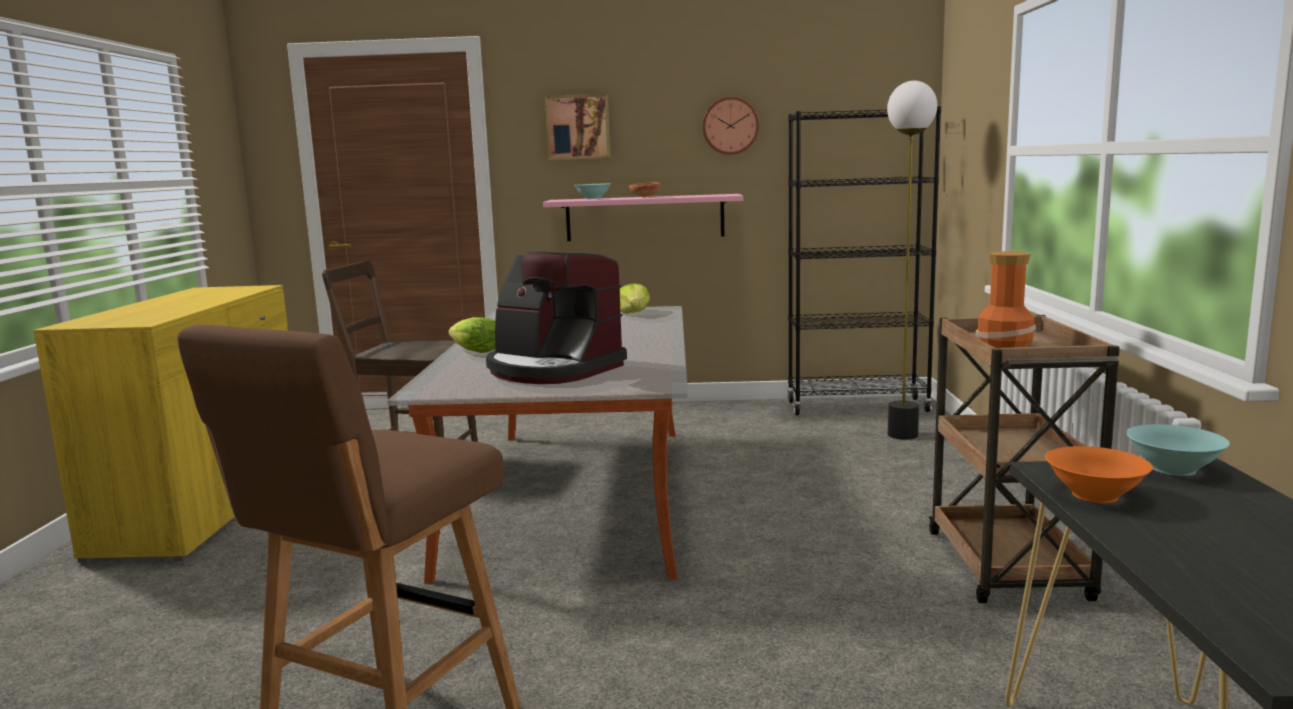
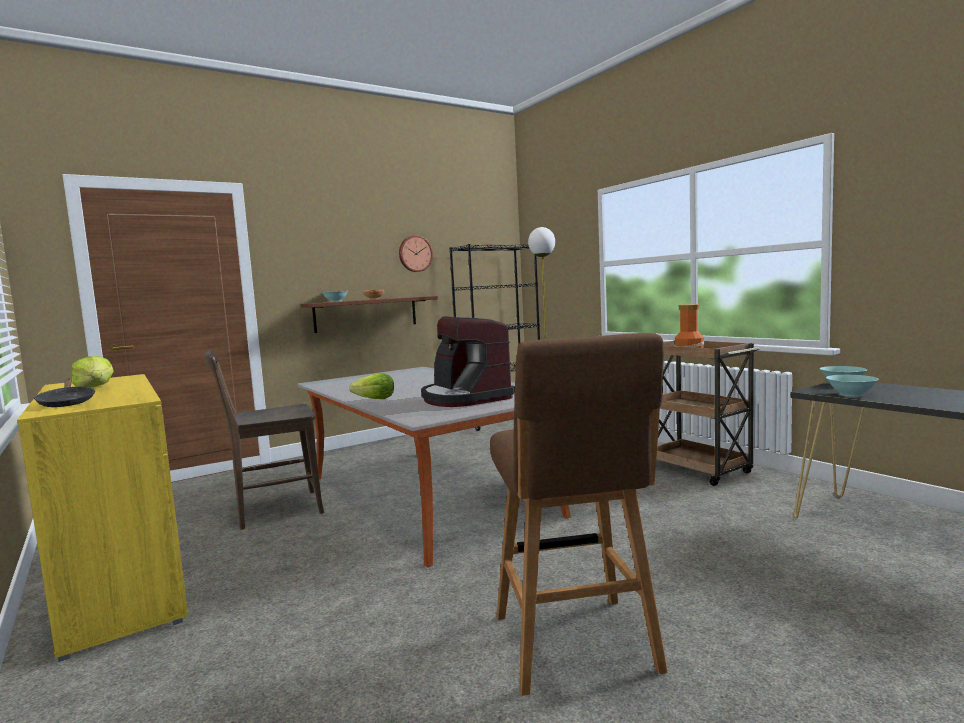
camera: 35 degrees left, 5 degrees down
coffee machine [486,251,627,384] -> coffee machine turned 60 degrees clockwise [421,317,515,407]
pink shelf [543,194,743,241] -> brown shelf [301,296,438,333]
picture [545,94,610,160] -> none
lettuce [620,283,650,314] -> lettuce moved to [71,356,114,387]
orange bowl [1045,446,1153,503] -> turquoise bowl [826,375,879,396]
none -> black frying pan [33,378,96,407]

